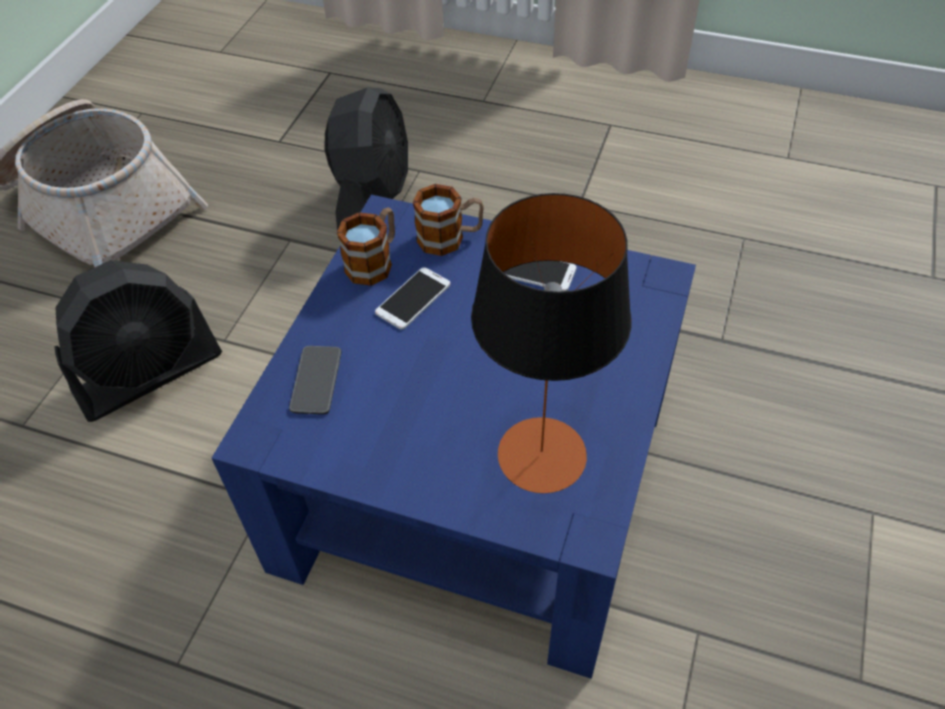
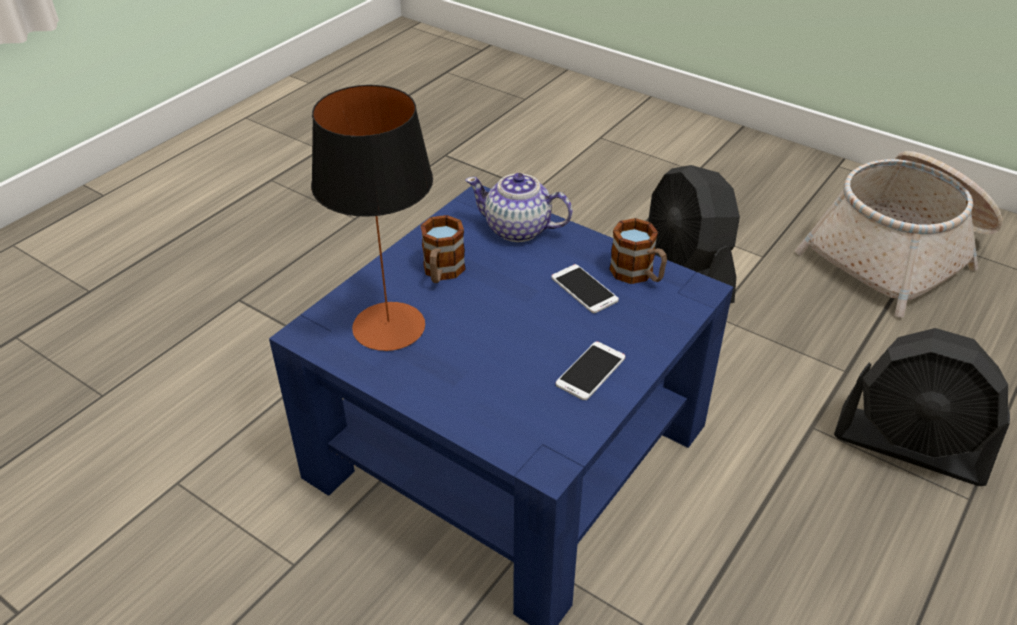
camera: 105 degrees right, 10 degrees down
phone [289,346,341,415] -> teapot [465,173,573,242]
mug [413,184,484,256] -> mug moved to [420,215,466,283]

